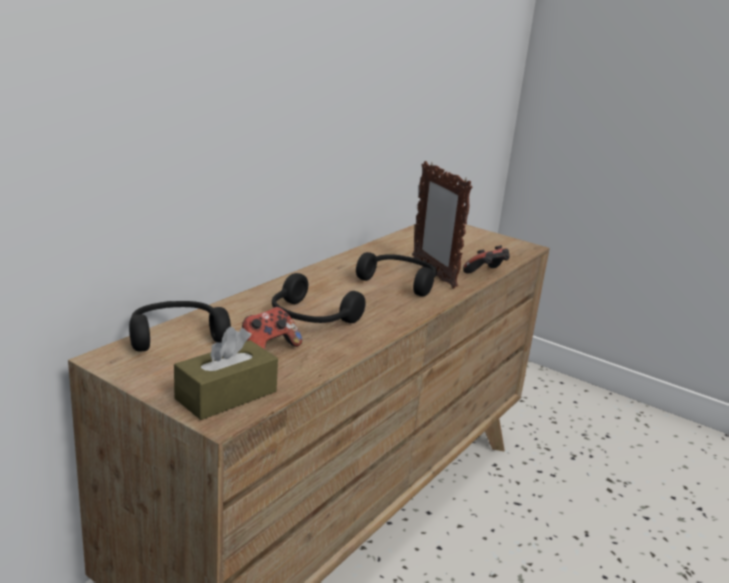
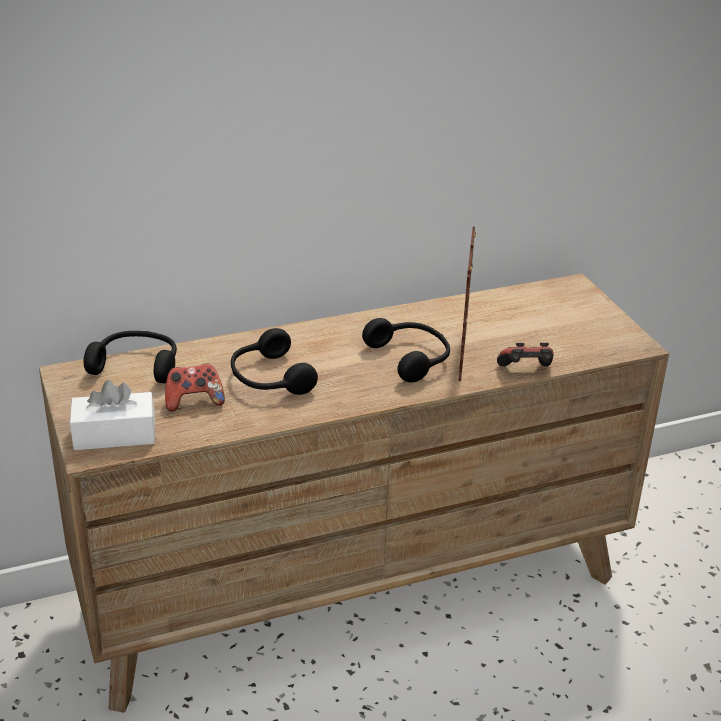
camera: 35 degrees right, 10 degrees up
brown tissue box [174,327,278,420] -> white tissue box [70,380,155,450]

